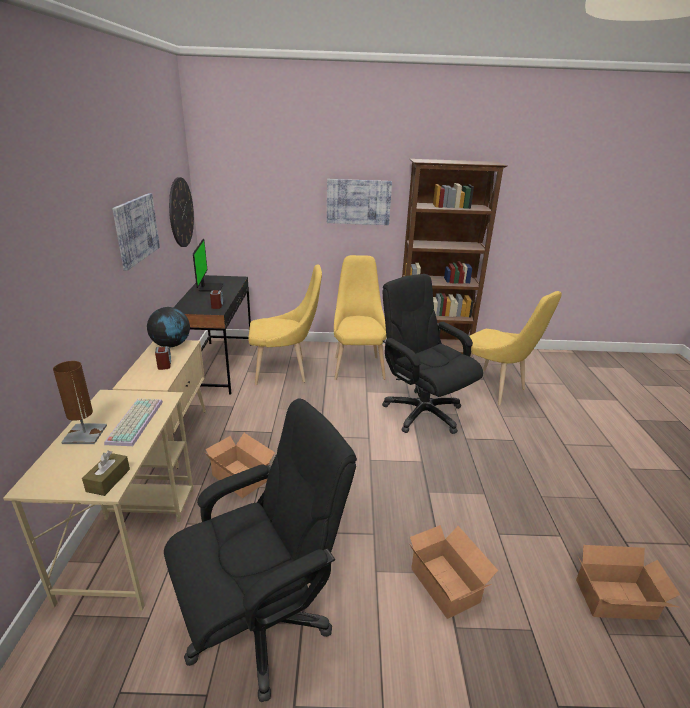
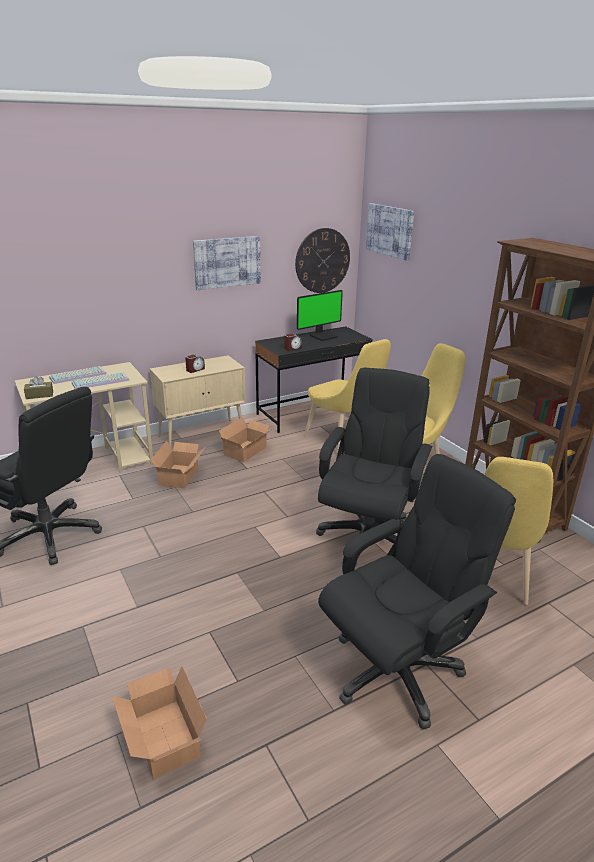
camera: 60 degrees right, 0 degrees up
brown table lamp [53,361,107,444] -> keyboard [49,366,107,384]
globe [147,307,190,347] -> none
picture [327,179,392,225] -> picture moved to [366,203,414,261]
cardboard box [409,525,498,619] -> cardboard box moved to [219,417,271,462]
none -> black office chair [318,454,516,729]

